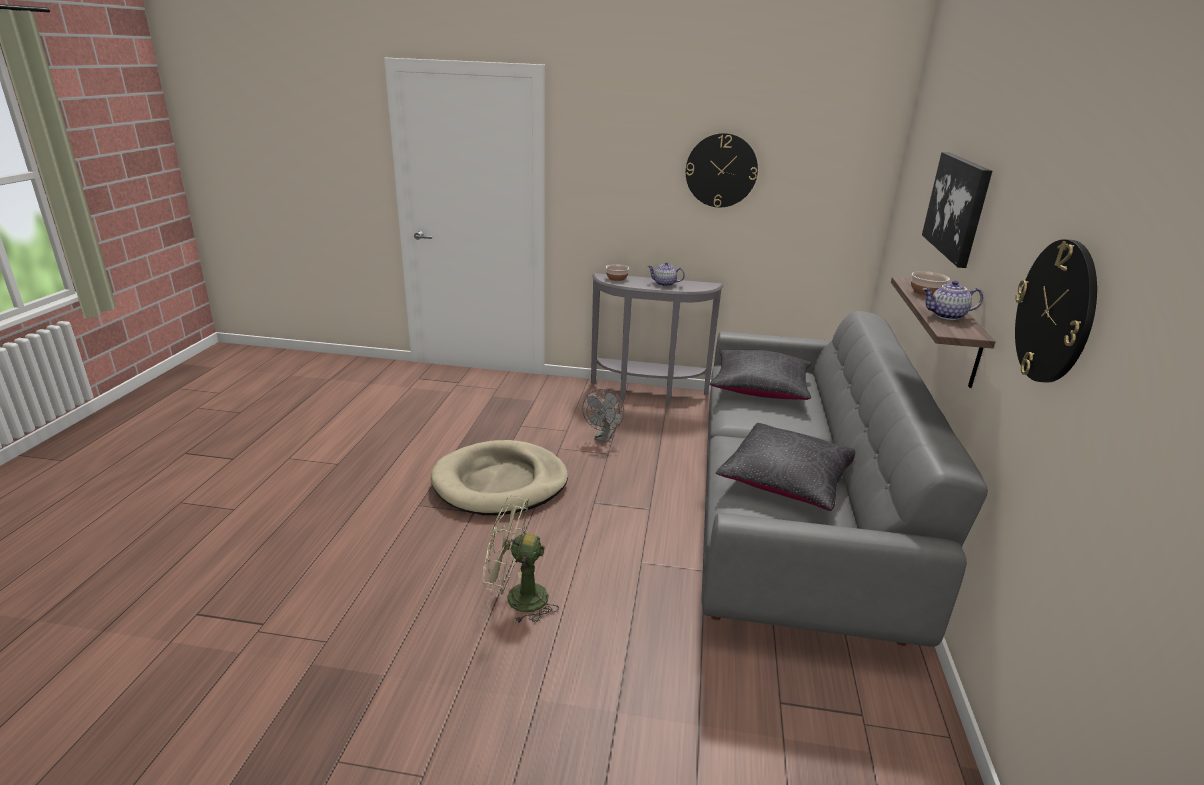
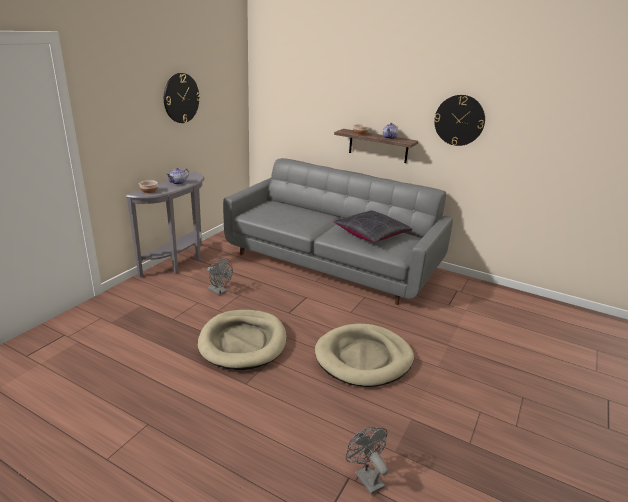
camera: 70 degrees left, 0 degrees up
green fan [483,496,559,624] -> beige dog bed [315,323,414,387]
black pillow [710,350,811,400] -> none
picture [922,152,992,268] -> none
none -> grey fan [346,427,388,495]

